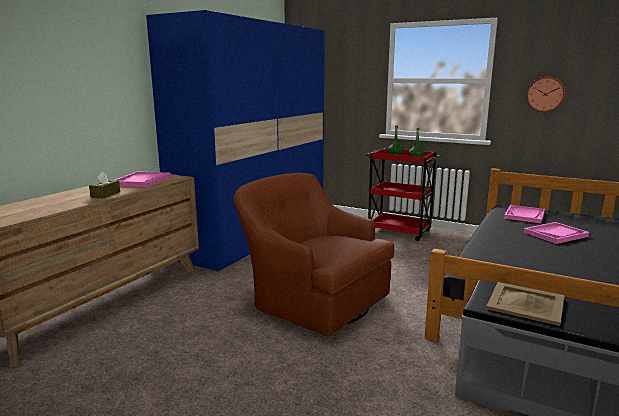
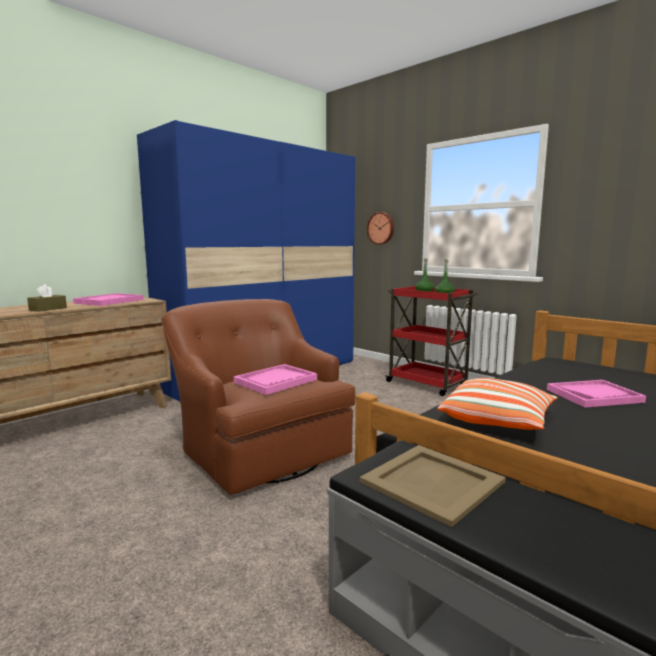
camera: 15 degrees right, 5 degrees down
pink tray [504,205,545,224] -> pink tray moved to [234,364,317,395]
wall clock [526,77,565,112] -> wall clock moved to [367,212,394,245]
none -> pillow [437,378,558,430]

